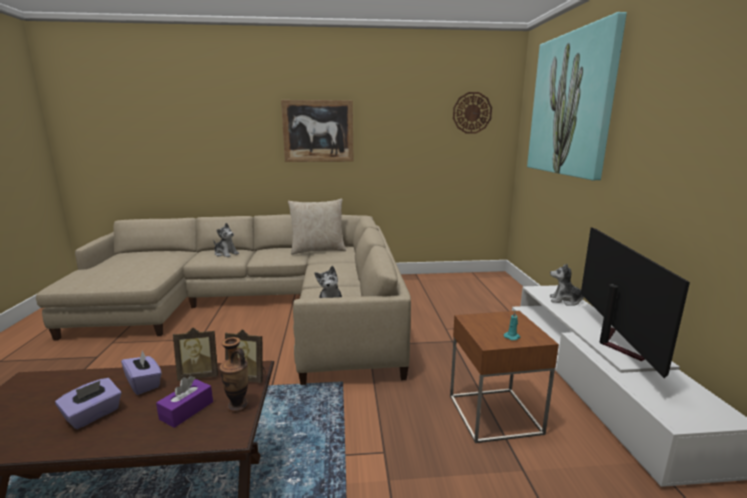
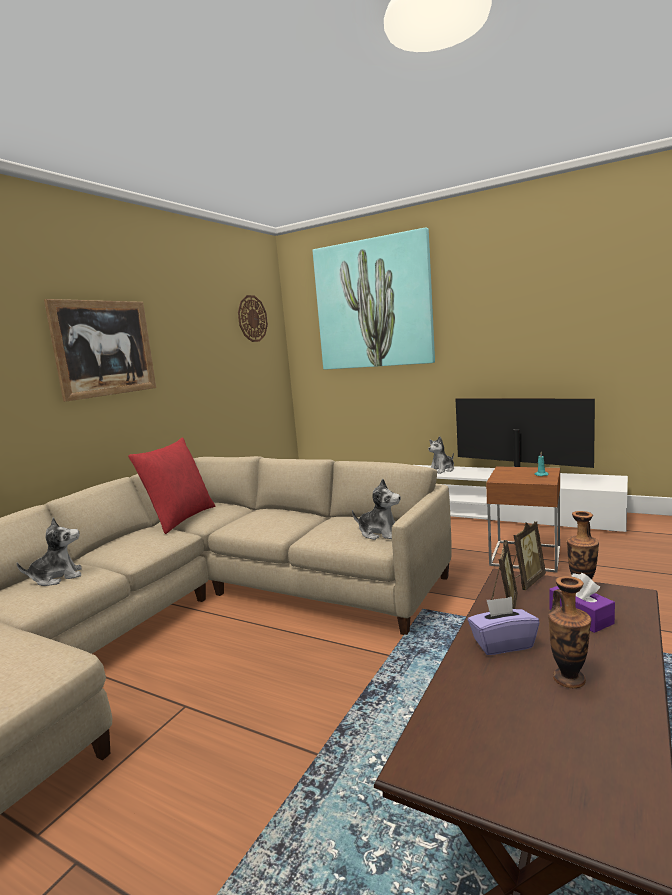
camera: 55 degrees left, 5 degrees down
purple tissue box [55,378,122,429] -> vase [548,576,591,688]
beige pillow [288,199,346,254] -> red pillow [128,437,215,534]

